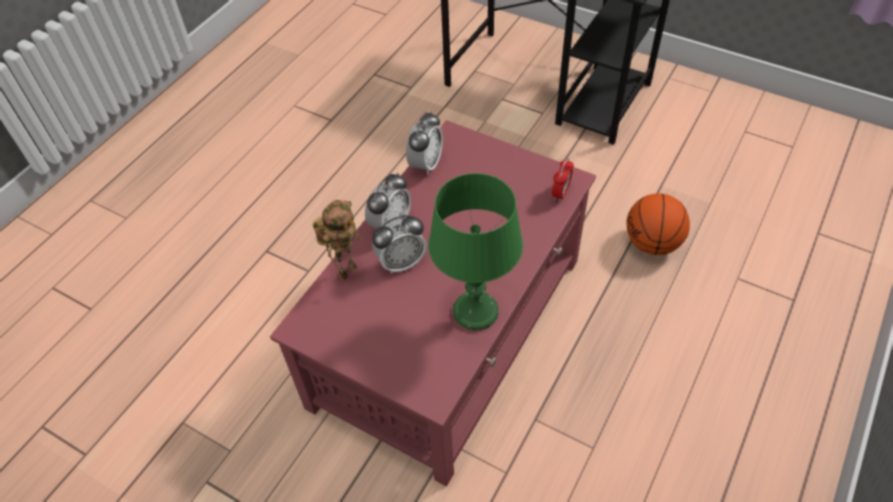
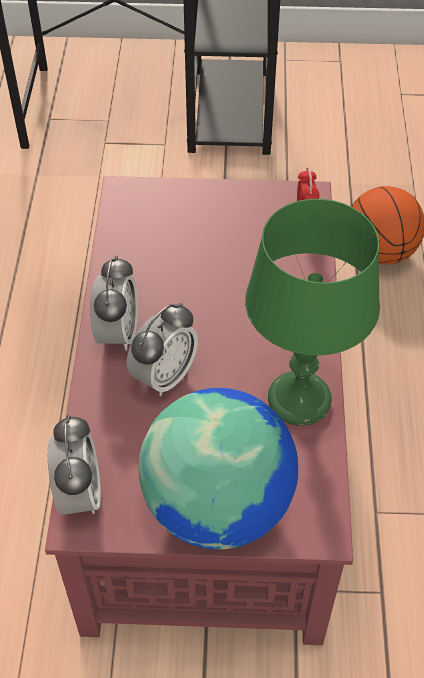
camera: 30 degrees left, 0 degrees up
toy robot [313,200,362,281] -> none
alarm clock [406,112,443,175] -> alarm clock moved to [48,415,101,515]
none -> globe [139,388,298,549]

